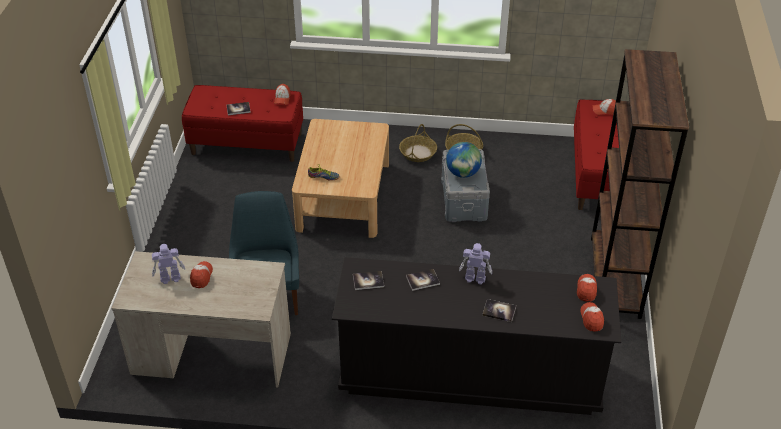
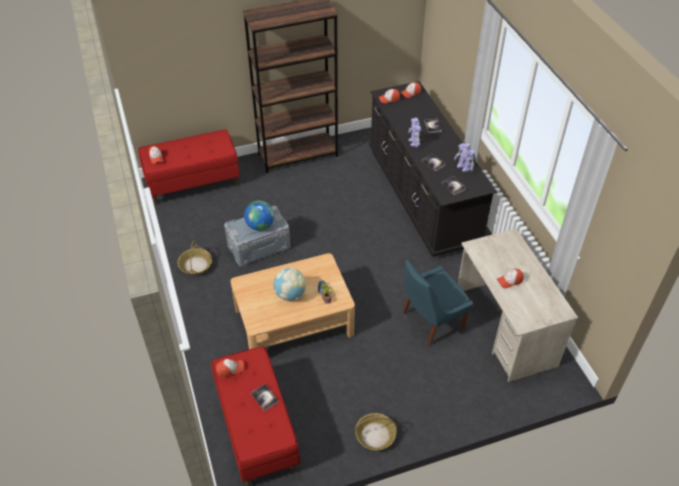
camera: 115 degrees left, 5 degrees up
toy robot [152,244,185,284] -> toy robot moved to [454,143,475,172]
basket [399,124,437,162] -> basket moved to [355,413,397,450]
none -> globe [273,268,306,301]

